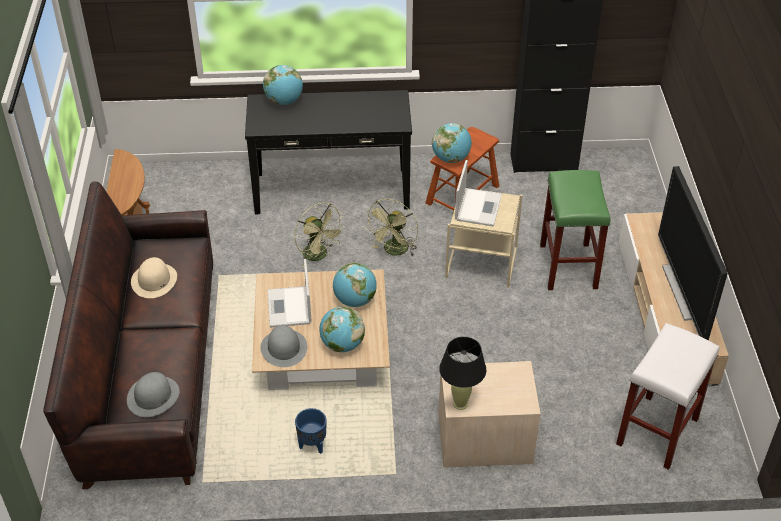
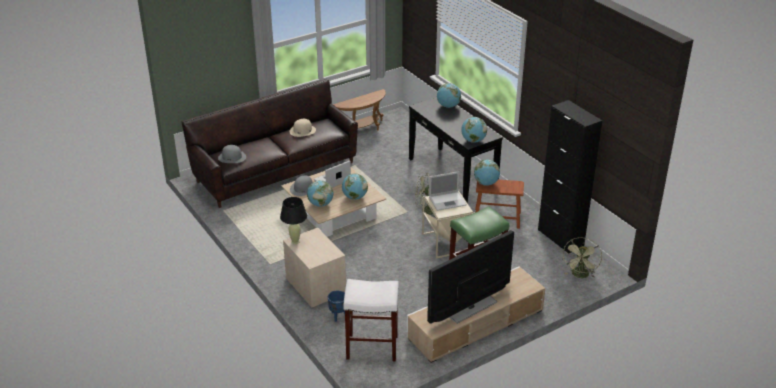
camera: 60 degrees right, 10 degrees down
green fan [294,203,346,267] -> green fan moved to [563,237,602,278]
blue planter [295,408,326,454] -> blue planter moved to [328,290,345,322]
none -> globe [461,117,487,143]

